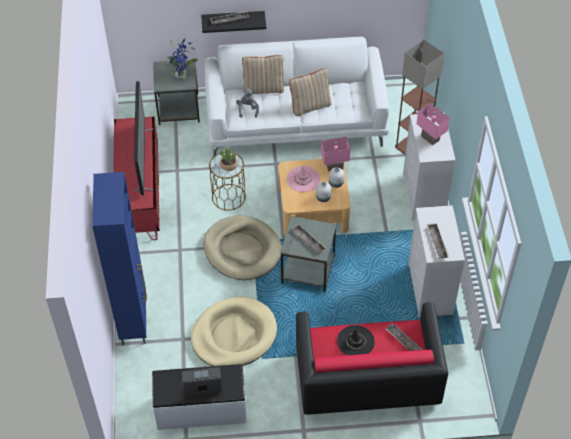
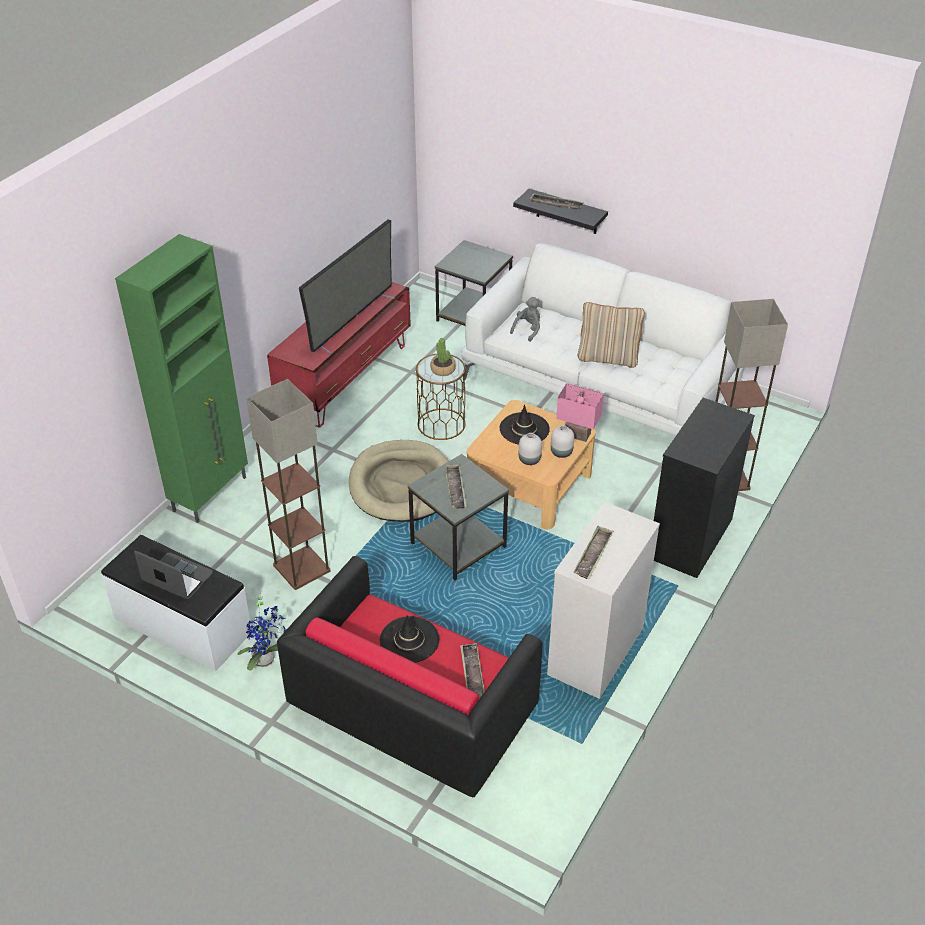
camera: 35 degrees right, 10 degrees down
blue cabinet [92,172,147,345] -> green cabinet [115,234,248,523]
potted plant [167,39,198,79] -> potted plant moved to [237,593,286,671]
beige dog bed [191,297,277,366] -> floor lamp [246,379,330,590]
beige pillow [242,55,284,94] -> none
pink hat [287,166,320,192] -> black hat [500,405,550,445]
white dresser [403,112,456,220] -> black dresser [654,398,755,578]
pink table lamp [417,103,450,145] -> none

